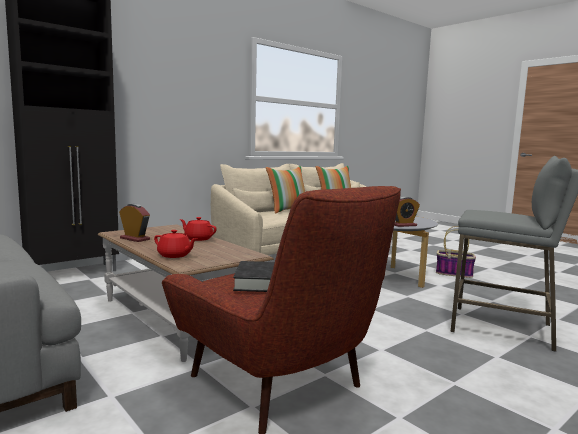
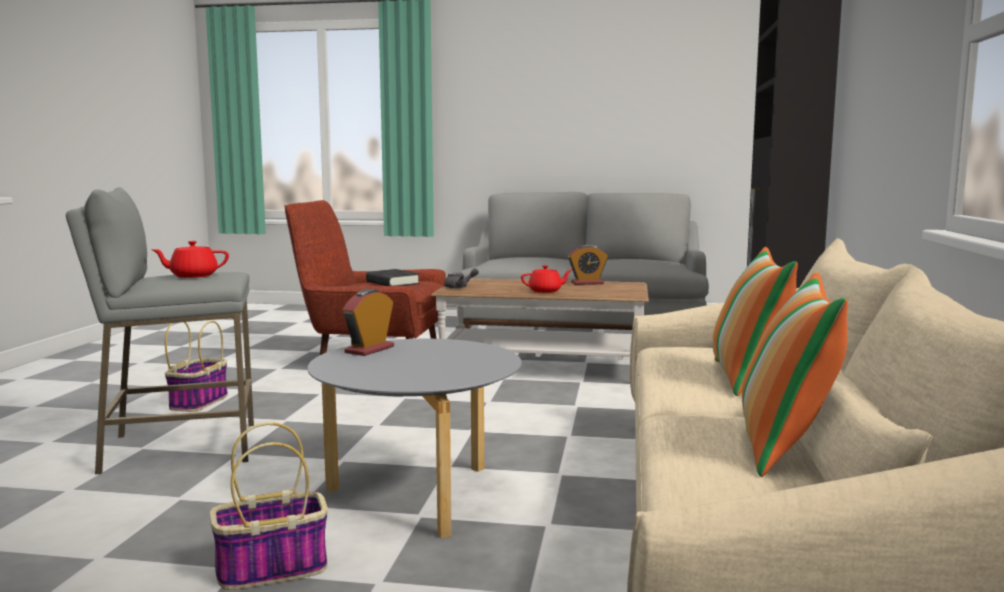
camera: 140 degrees right, 0 degrees up
red teapot [154,230,197,258] -> red teapot moved to [151,241,229,278]
none -> basket [165,321,228,412]
none -> grey teapot [444,268,479,288]

